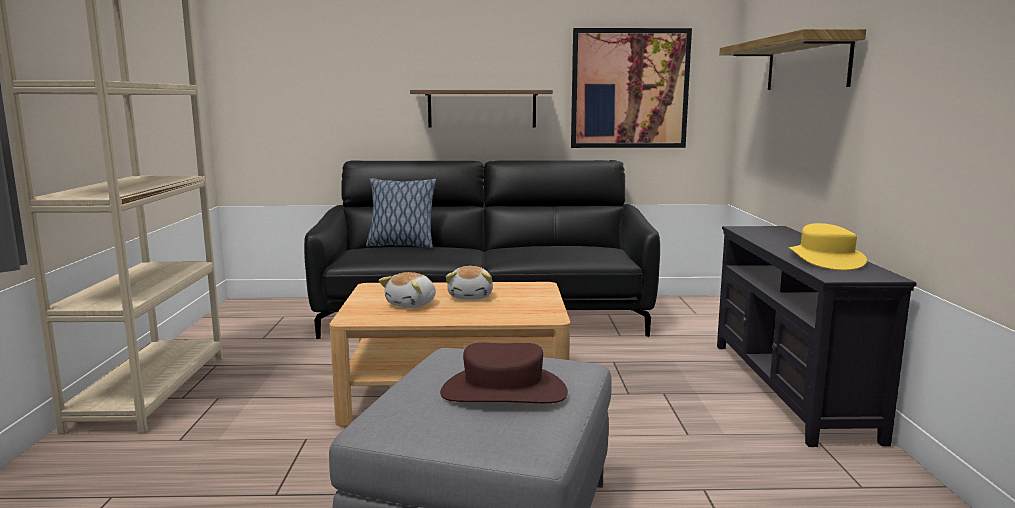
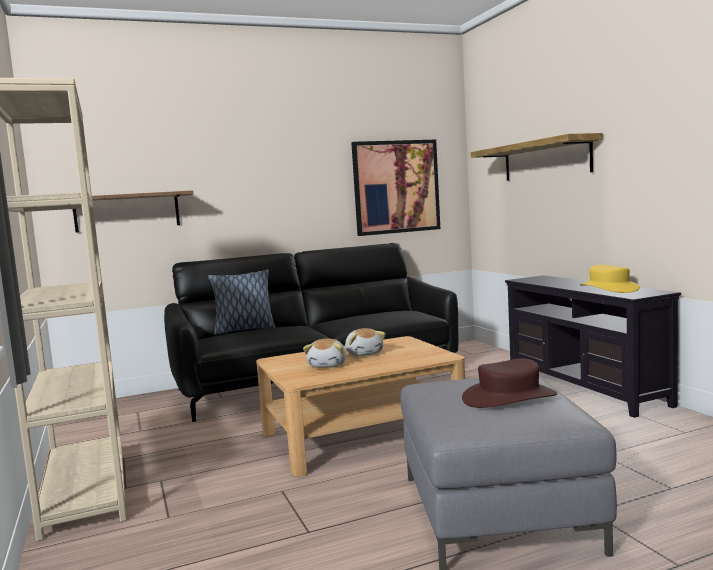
camera: 20 degrees left, 5 degrees down
shelf [410,90,553,128] -> shelf moved to [73,190,193,233]

